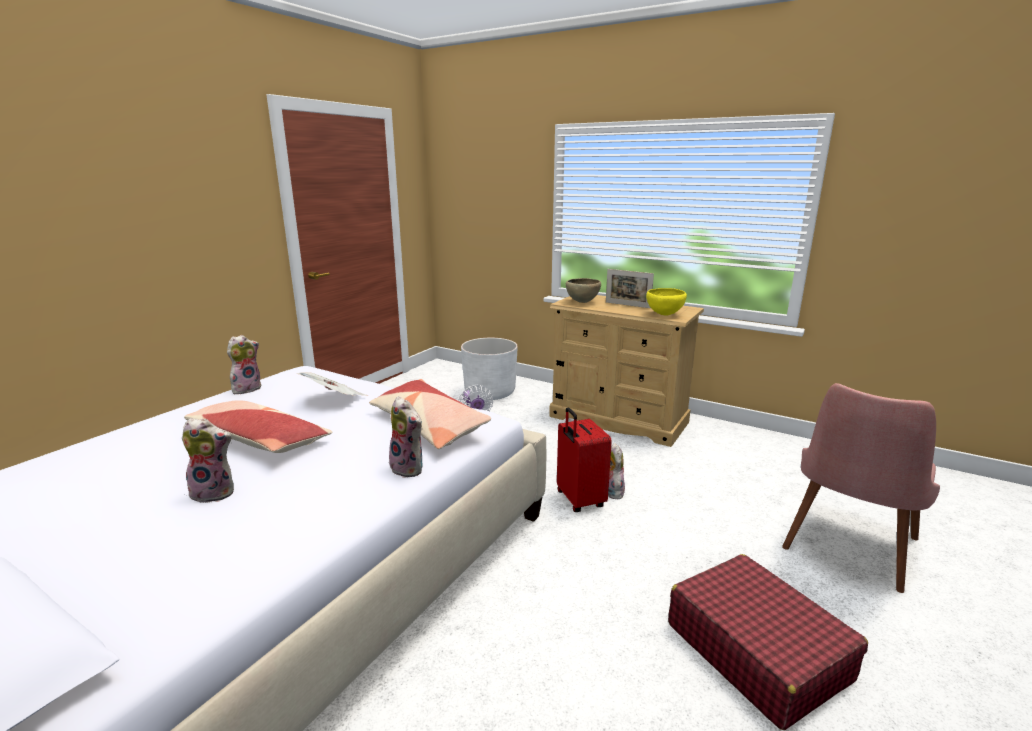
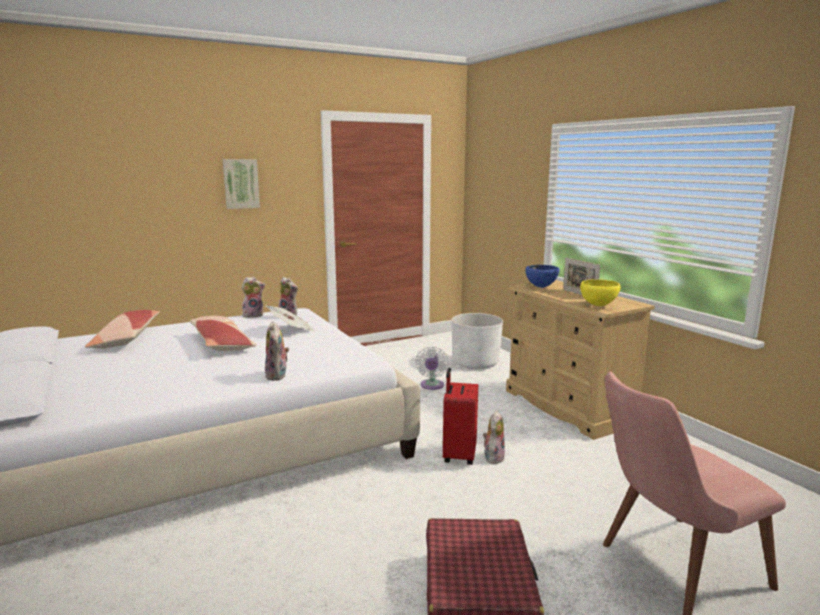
camera: 30 degrees right, 5 degrees down
plush toy [182,418,234,503] -> plush toy moved to [279,277,298,316]
pillow [369,379,491,449] -> pillow moved to [85,310,160,349]
brown bowl [566,278,601,303] -> blue bowl [525,265,560,288]
none -> picture [223,159,260,209]

